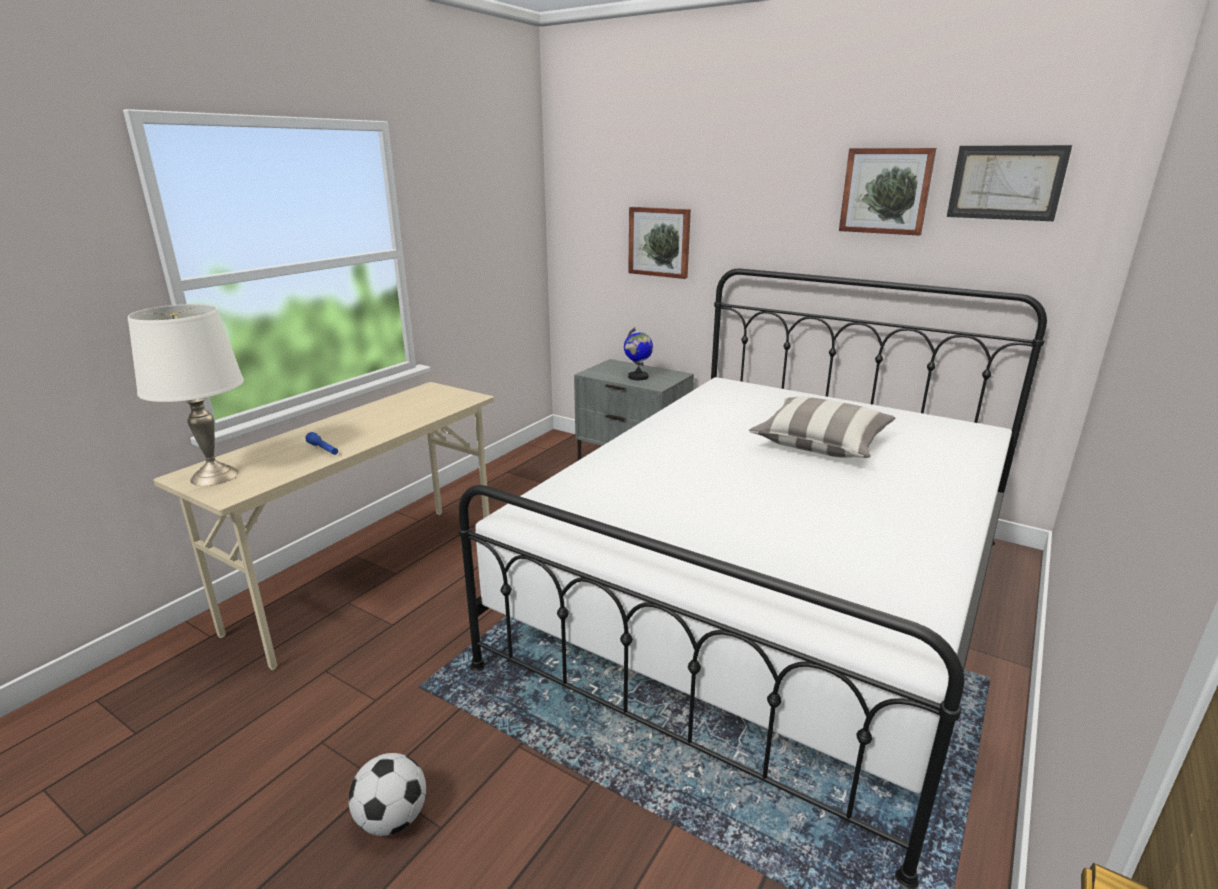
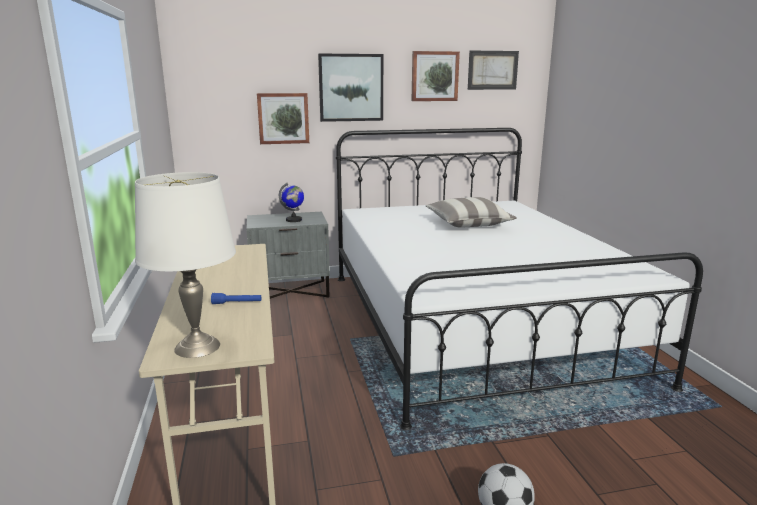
camera: 45 degrees left, 5 degrees down
none -> picture [318,54,383,122]

